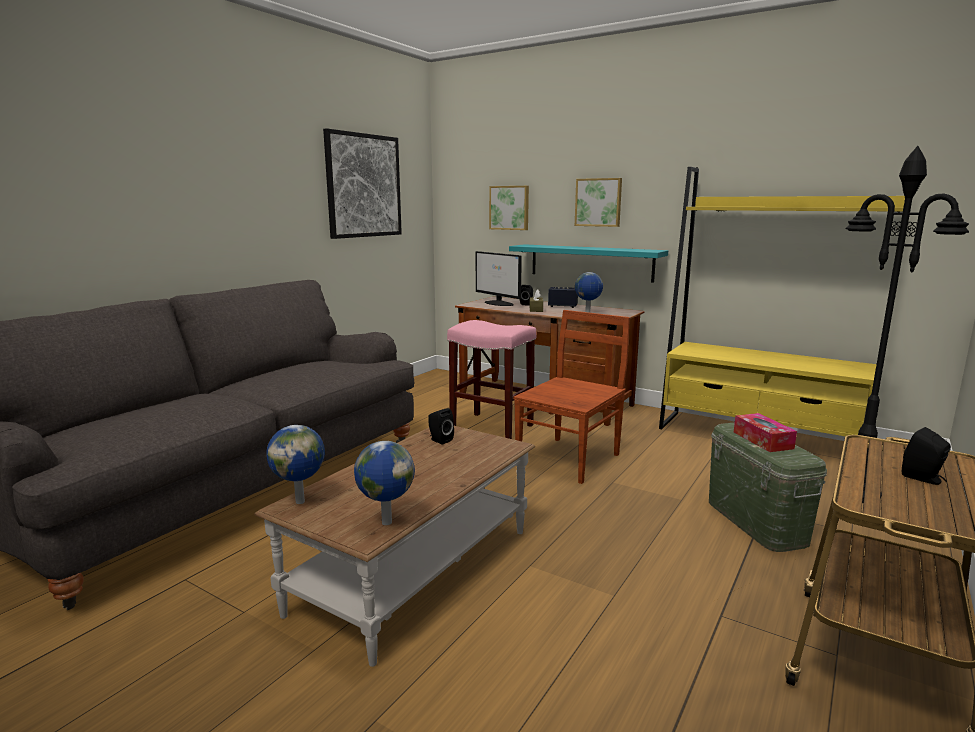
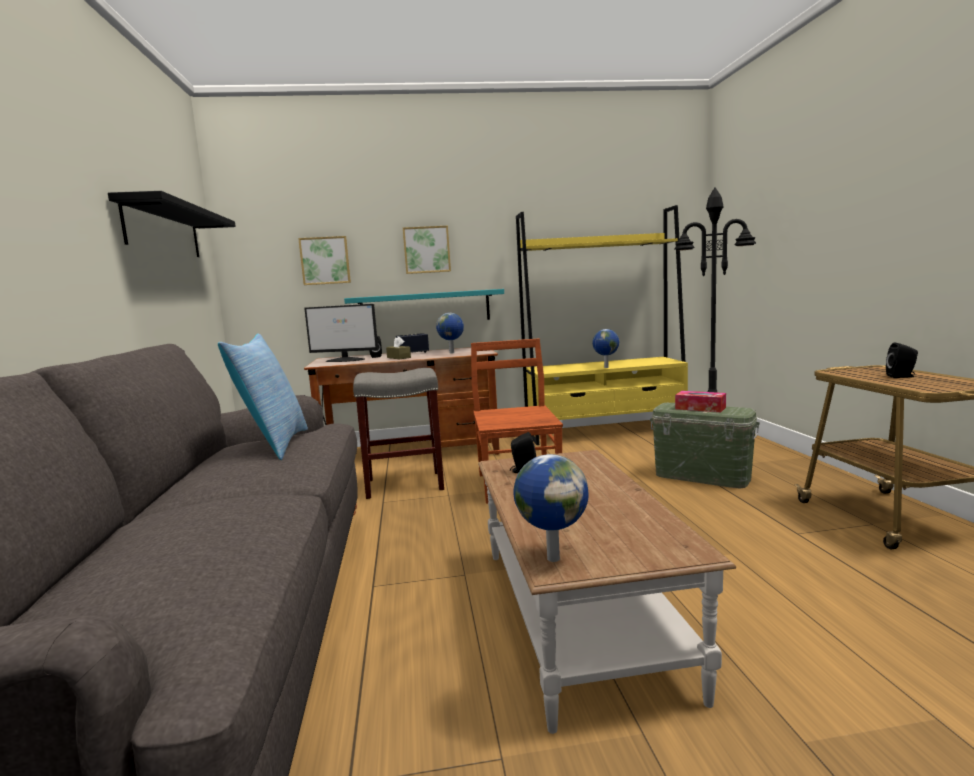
camera: 40 degrees left, 5 degrees down
picture [323,128,402,239] -> black shelf [108,191,236,257]
globe [354,441,415,525] -> globe moved to [592,329,619,368]
pink stool [447,320,536,439] -> grey stool [353,368,444,499]
none -> pillow [218,334,308,460]

